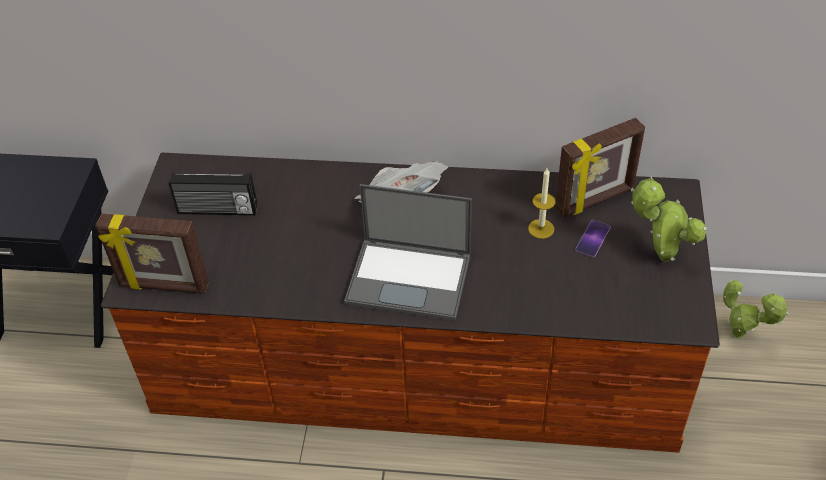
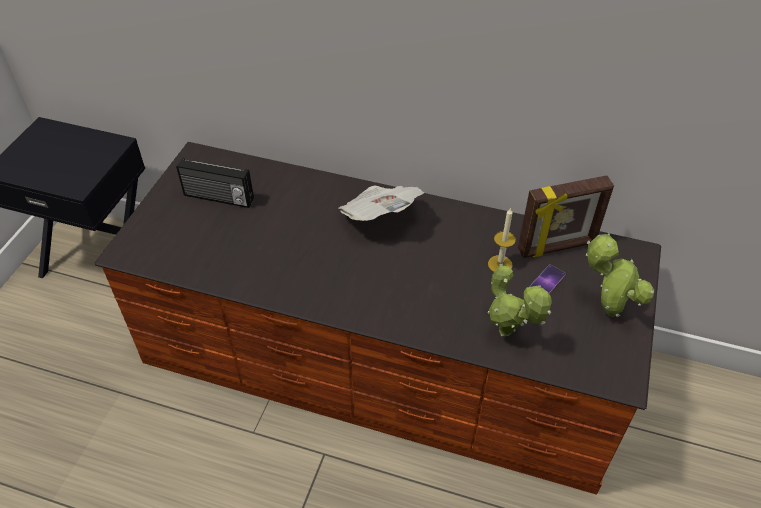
camera: 10 degrees right, 0 degrees up
picture frame [96,214,209,294] -> none
laptop [344,184,472,321] -> none
potted plant [723,279,789,339] -> potted plant moved to [488,264,552,336]

